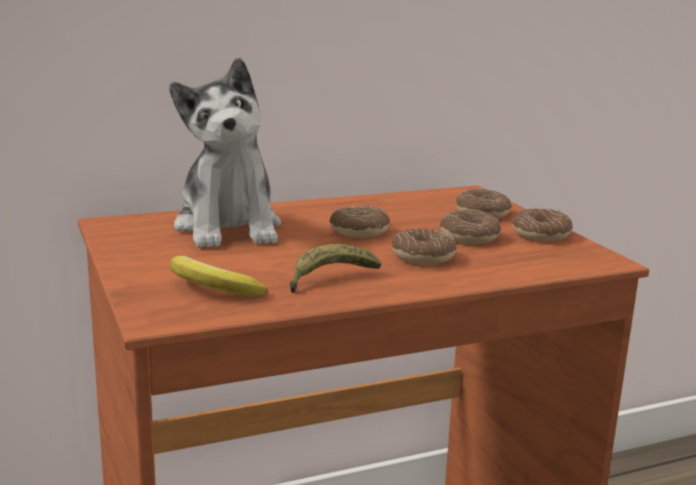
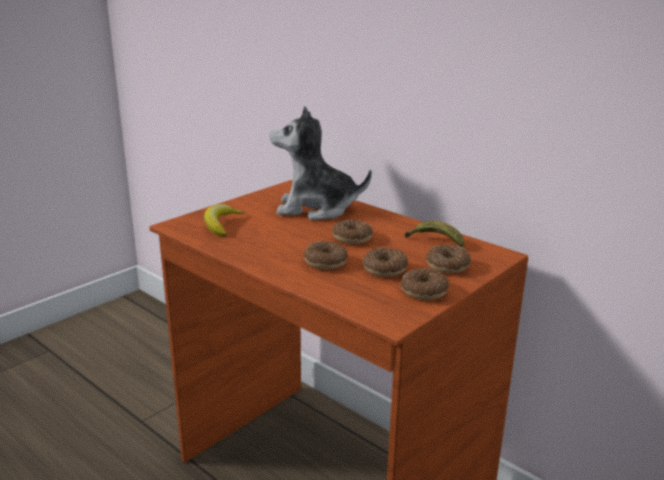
camera: 65 degrees right, 5 degrees up
plush toy [169,57,281,248] -> plush toy turned 45 degrees clockwise [270,106,372,220]
banana [290,244,381,293] -> banana moved to [405,221,465,247]

